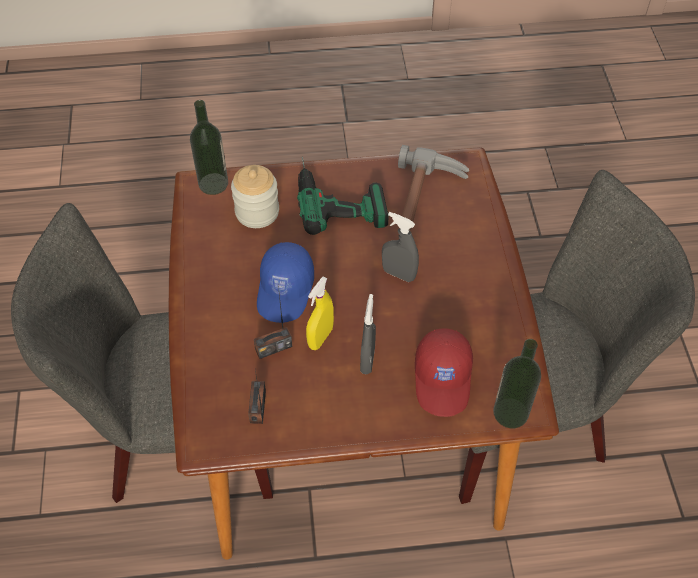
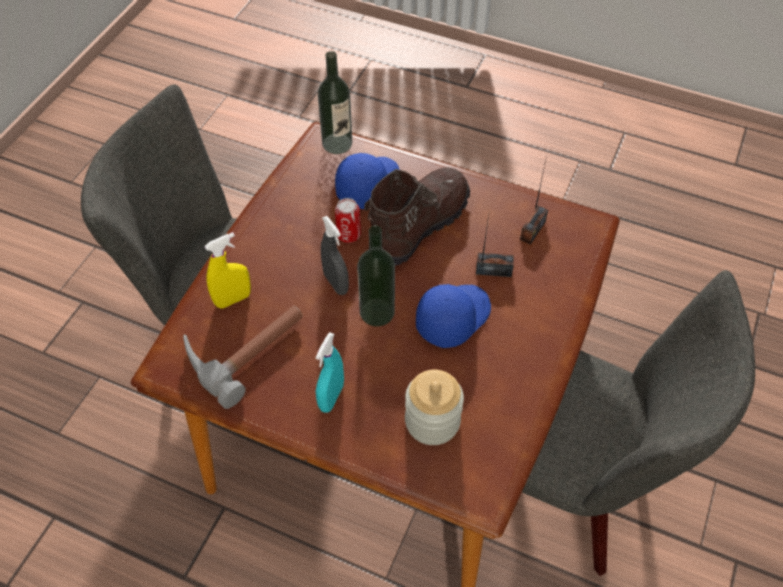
camera: 150 degrees left, 0 degrees up
bottle [190,100,228,195] -> bottle moved to [357,225,395,327]
power drill [297,157,389,235] -> turquoise spray bottle [316,332,344,413]
yellow spray bottle [306,276,334,350] -> yellow spray bottle moved to [204,232,251,309]
grey spray bottle [360,294,376,374] -> brown boot [364,167,470,266]
red cap [415,328,473,417] -> blue cap [335,153,400,209]
none -> can [335,198,361,243]

